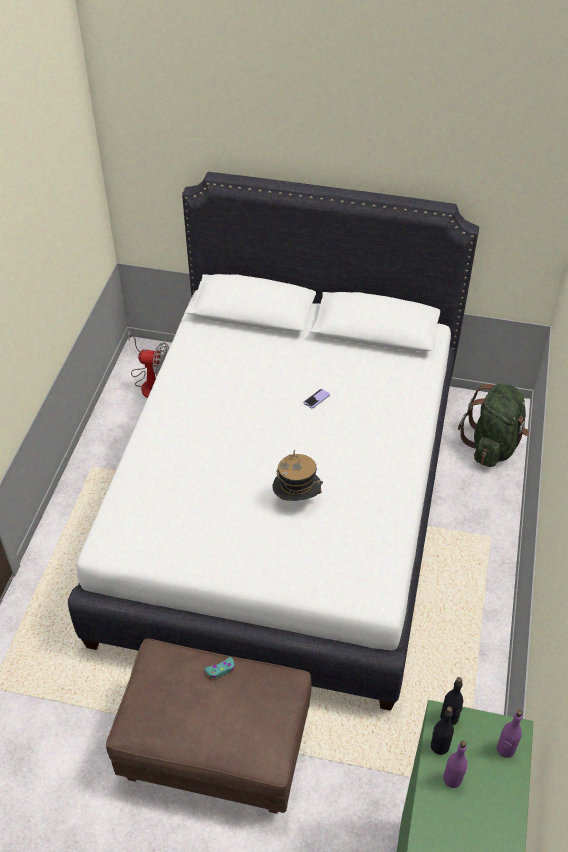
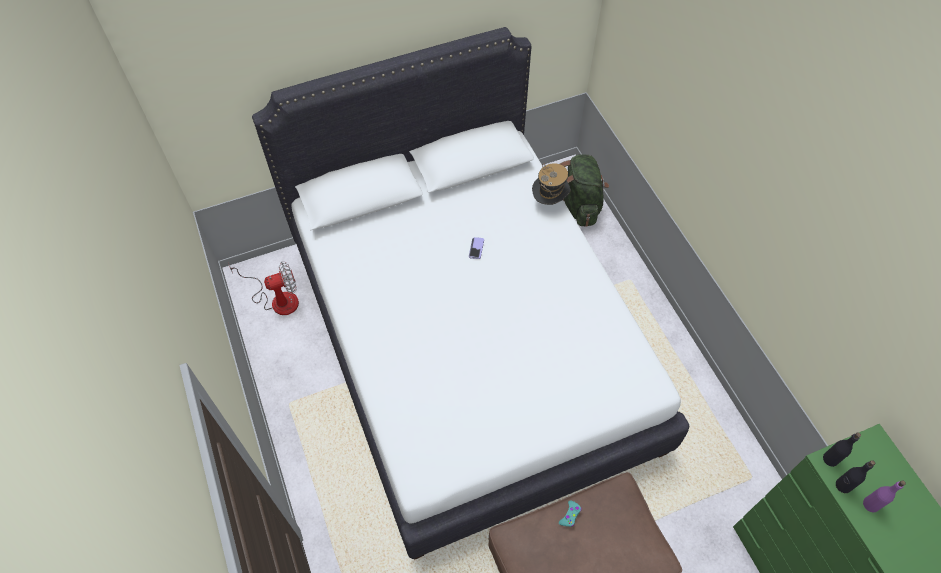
camera: 35 degrees left, 10 degrees up
hat [272,450,323,501] -> hat moved to [532,163,571,205]
purple bottle [496,710,523,758] -> none

